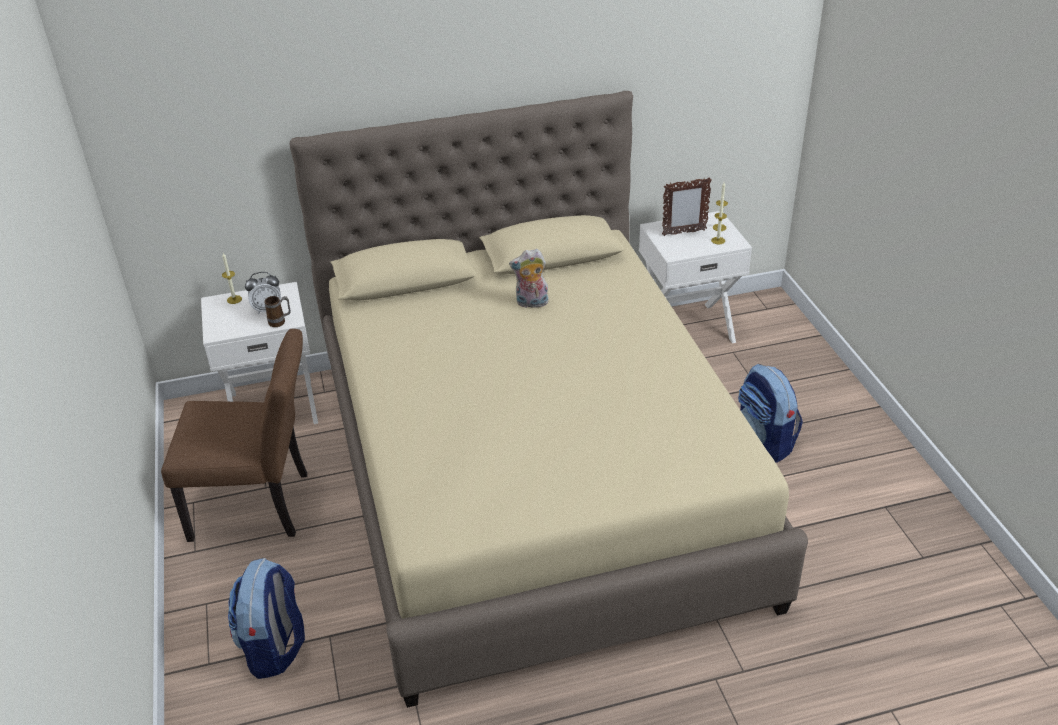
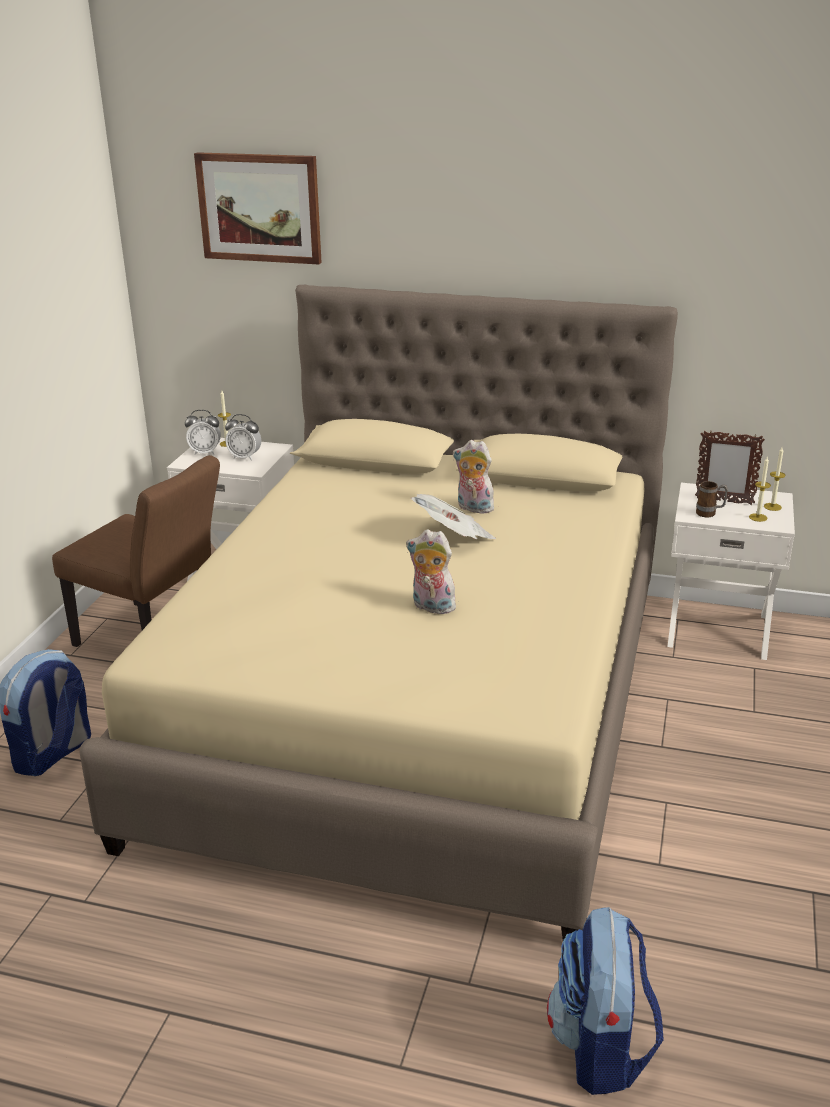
camera: 30 degrees right, 10 degrees down
mug [265,296,291,327] -> mug moved to [696,481,728,517]
backpack [738,364,803,463] -> backpack moved to [547,907,664,1095]
none -> alarm clock [185,410,221,455]
none -> picture [194,152,322,264]
none -> plush toy [406,529,458,614]
none -> newspaper [411,494,496,539]

